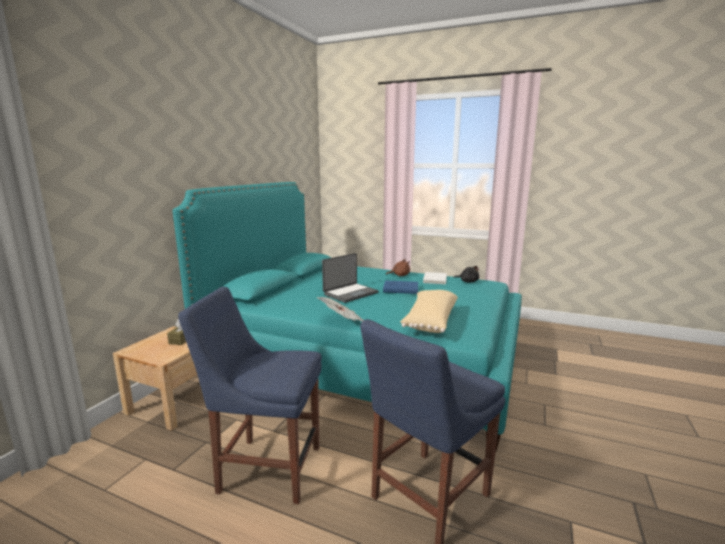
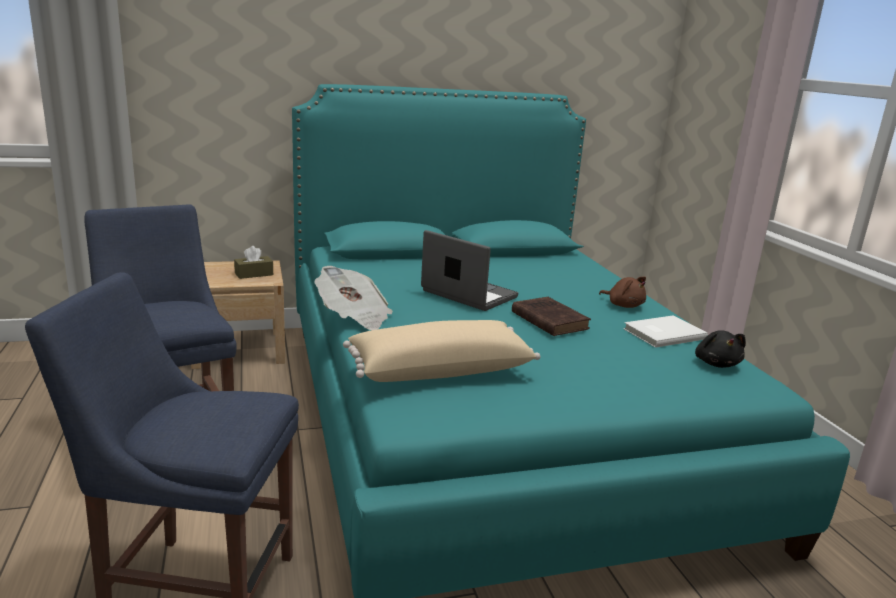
camera: 50 degrees right, 5 degrees up
laptop [322,253,378,303] -> laptop turned 150 degrees counterclockwise [421,230,518,311]
blue book [383,280,418,294] -> brown book [512,297,591,336]

